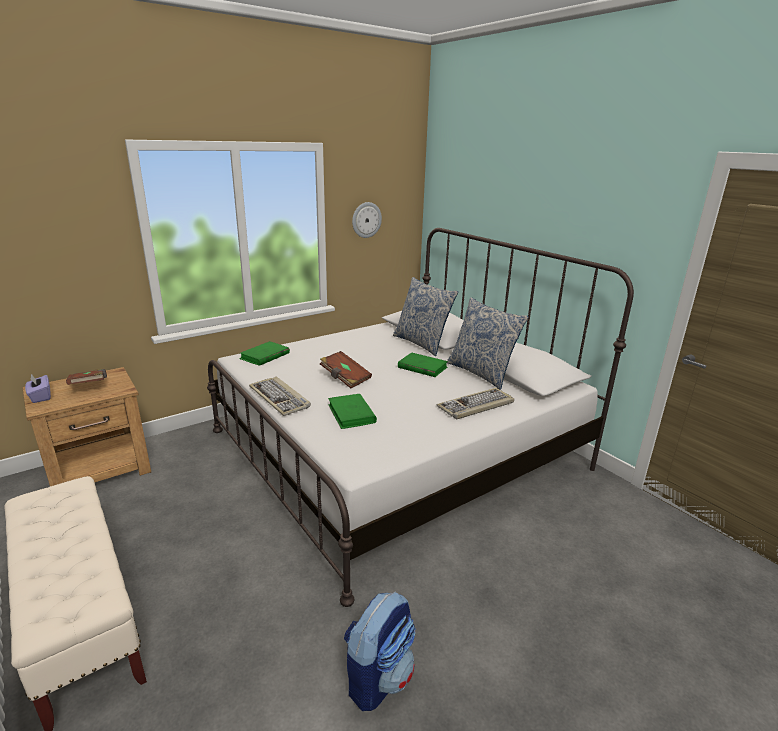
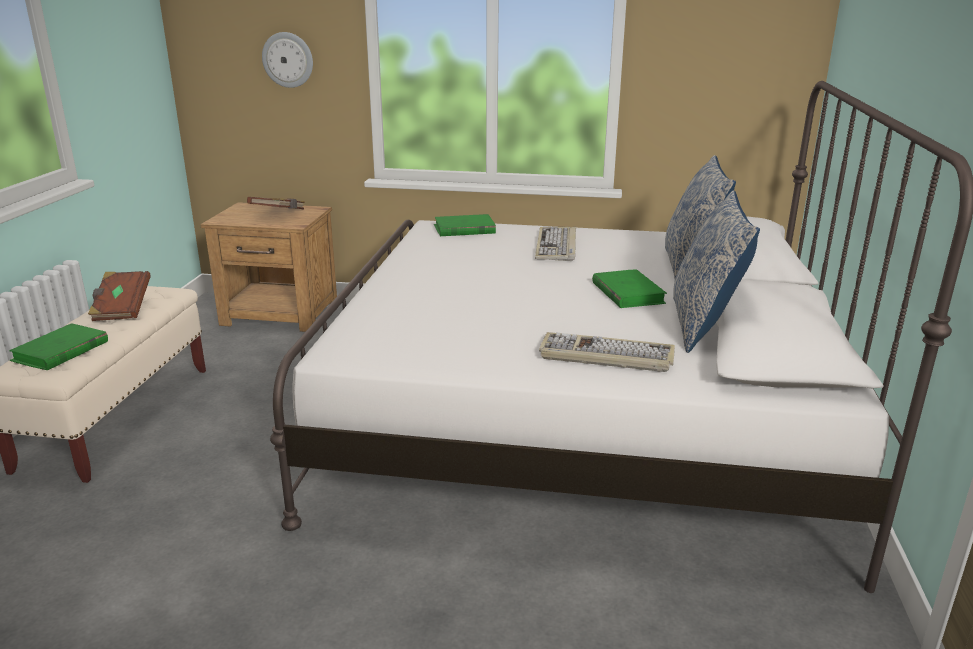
camera: 45 degrees right, 0 degrees up
purple tissue box [25,374,51,403] -> none
keyboard [249,377,311,416] -> keyboard moved to [535,227,576,261]
brown book [320,351,372,389] -> brown book moved to [88,271,151,321]
green book [328,394,377,429] -> green book moved to [9,323,108,370]
backpack [344,592,416,711] -> none
wall clock [352,202,382,238] -> wall clock moved to [262,32,313,88]

